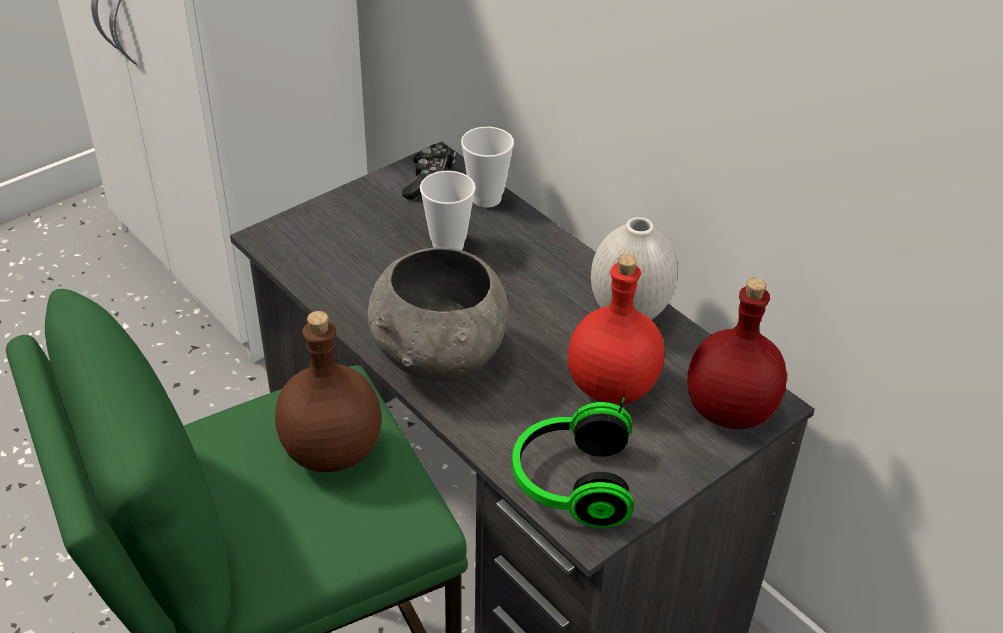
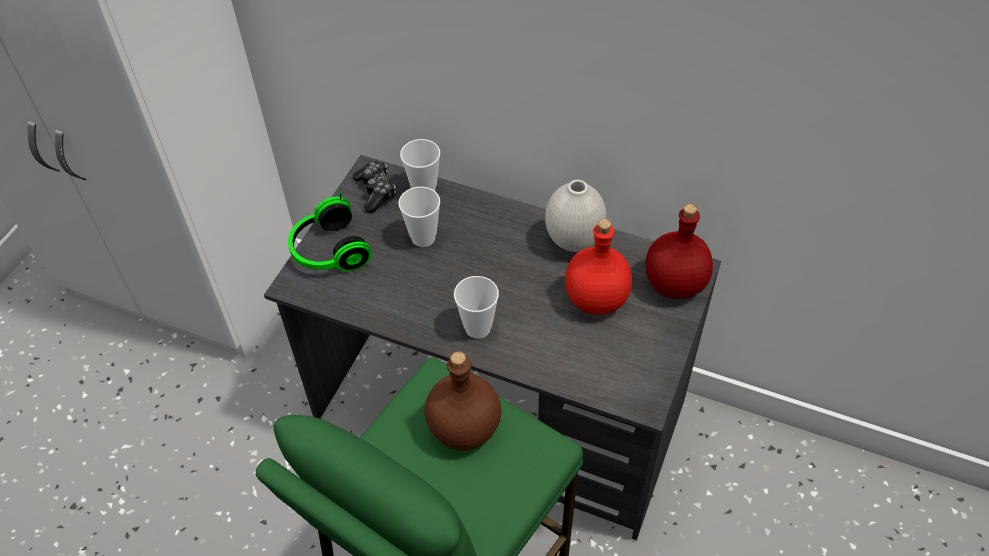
camera: 25 degrees left, 10 degrees up
grey bowl [367,247,509,382] -> cup [454,276,499,339]
headphones [512,398,634,528] -> headphones moved to [288,191,372,272]

